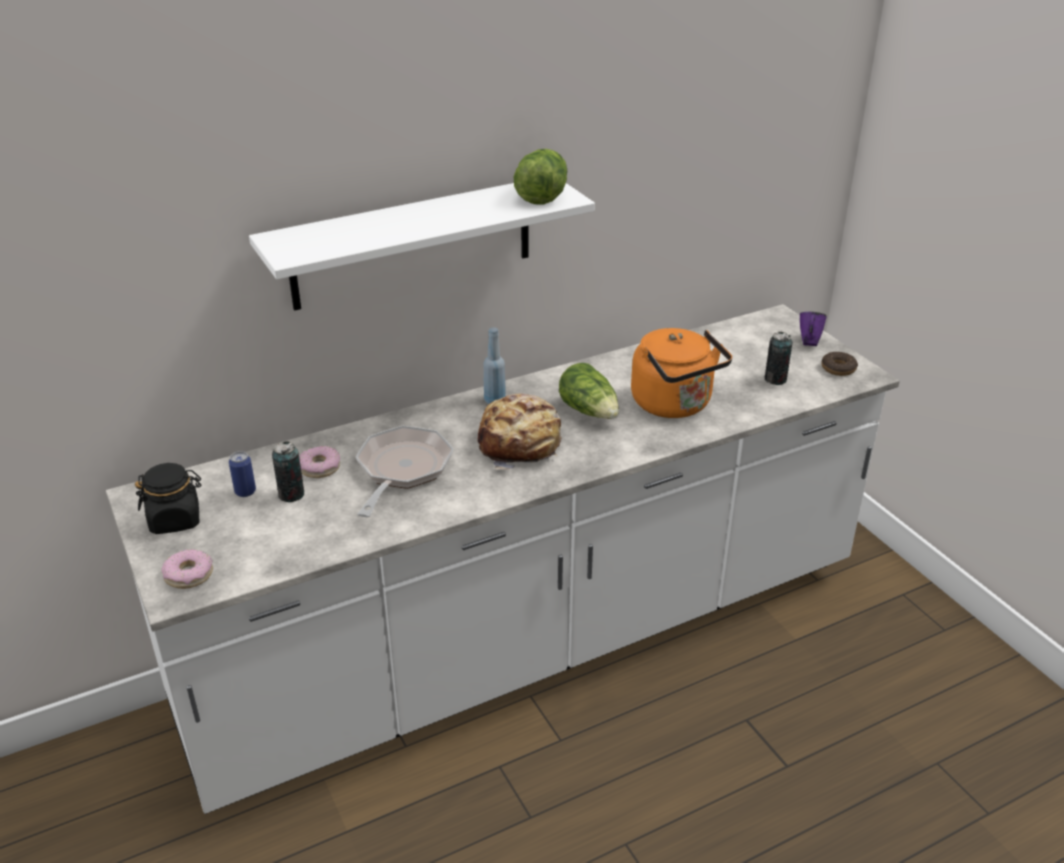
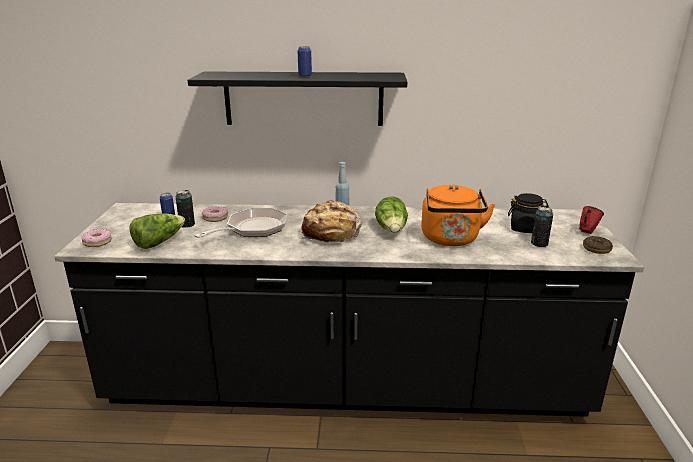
camera: 30 degrees right, 10 degrees down
white counter [106,304,900,814] -> black counter [54,203,644,417]
black jar [135,463,201,534] -> black jar moved to [508,193,549,233]
white shelf [249,183,595,311] -> black shelf [187,71,407,126]
lettuce [514,149,567,205] -> lettuce moved to [129,213,185,249]
purple mug [800,312,827,346] -> red mug [579,206,604,234]
none -> can [298,46,312,77]

